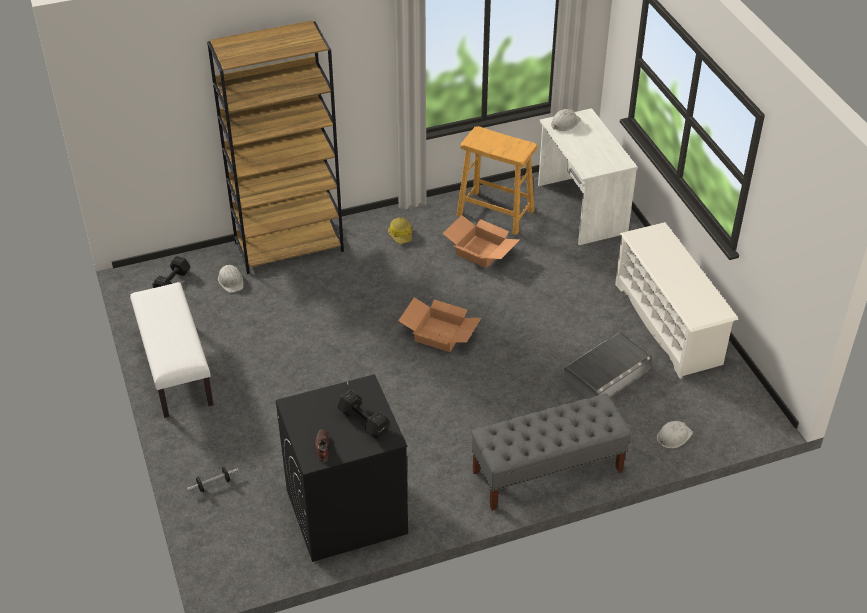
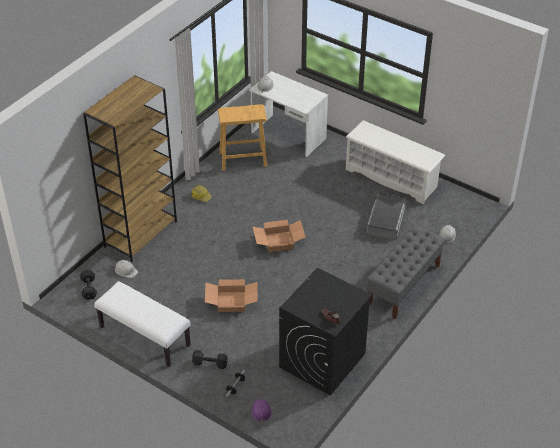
camera: 35 degrees left, 0 degrees up
black dumbbell [337,390,390,438] -> black dumbbell moved to [192,350,228,369]
cardboard box [443,215,519,268] -> cardboard box moved to [205,279,257,312]
none -> purple hard hat [252,399,272,423]

